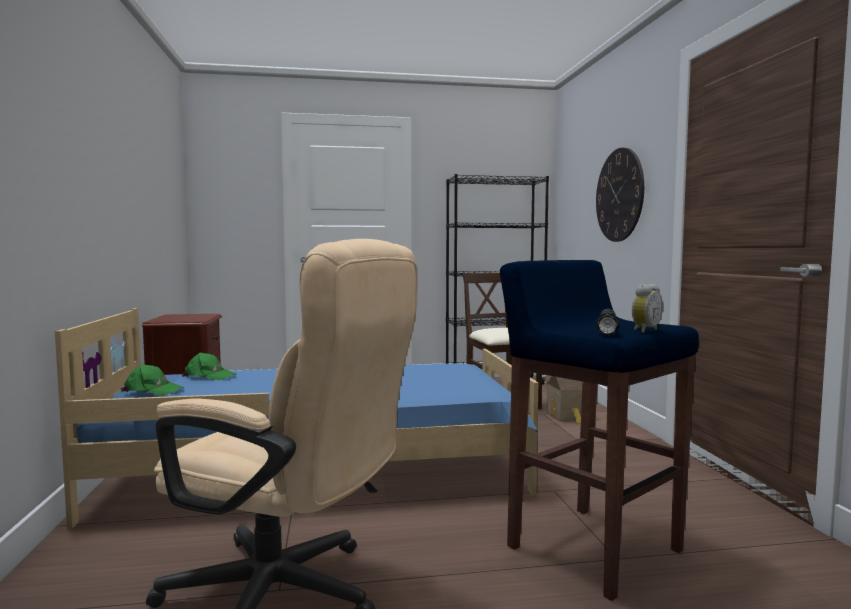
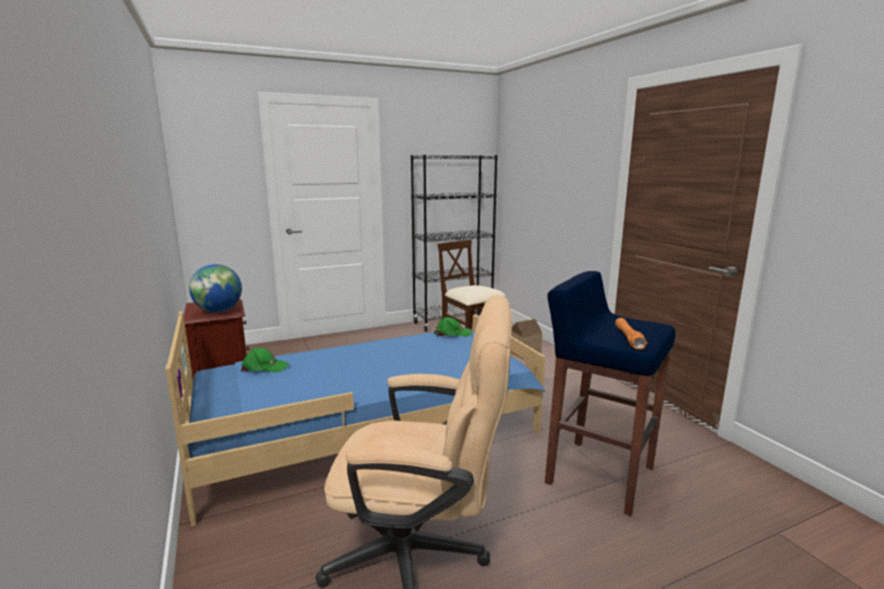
camera: 15 degrees left, 10 degrees up
green cap [121,364,184,395] -> green cap moved to [434,317,472,337]
wall clock [596,148,644,242] -> none
black flashlight [596,309,620,335] -> orange flashlight [615,318,647,349]
alarm clock [632,284,663,333] -> none
none -> globe [189,264,242,312]

